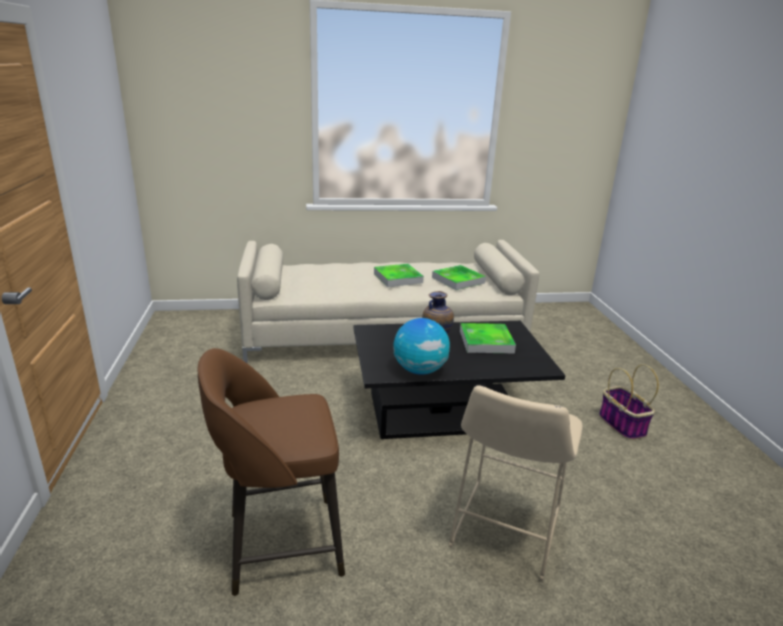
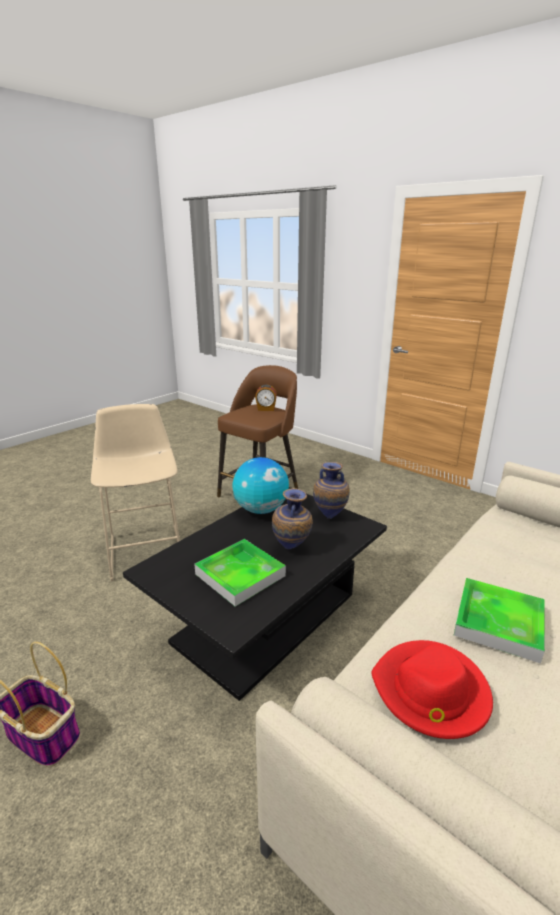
camera: 140 degrees right, 0 degrees up
tray [432,265,486,290] -> red hat [372,640,493,739]
none -> alarm clock [255,384,277,411]
none -> vase [313,462,350,519]

